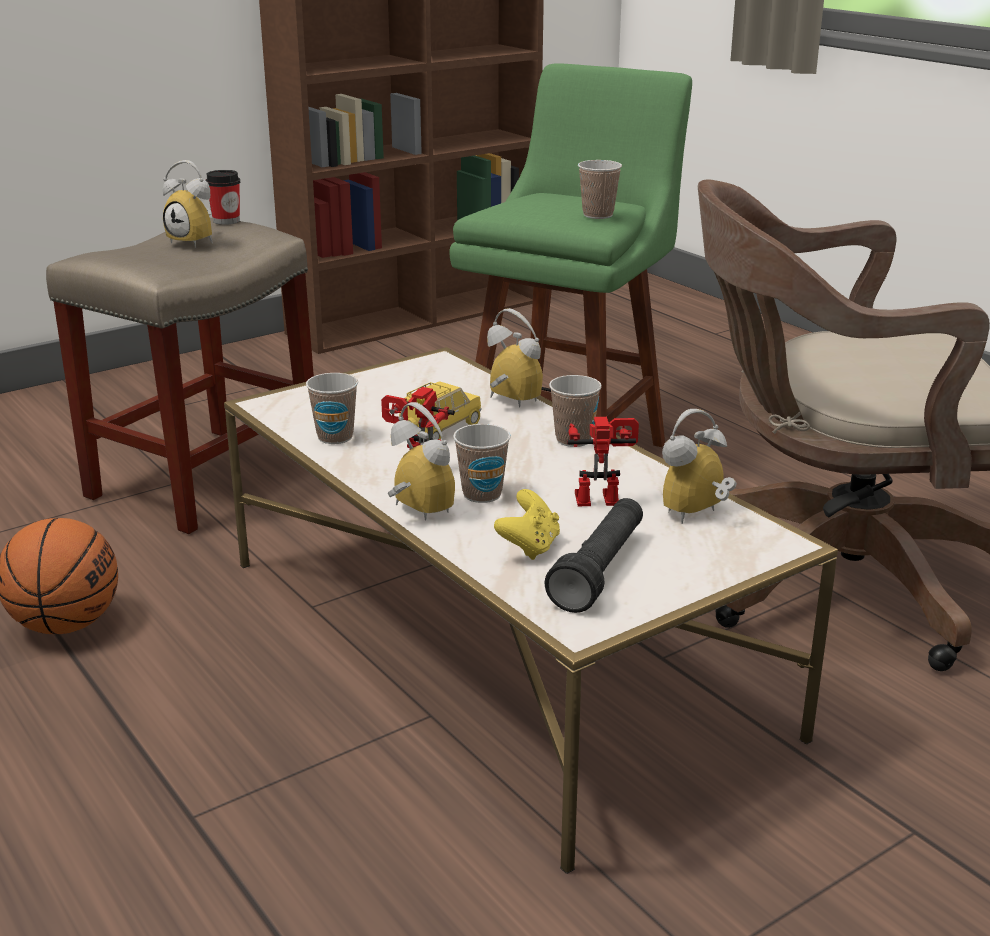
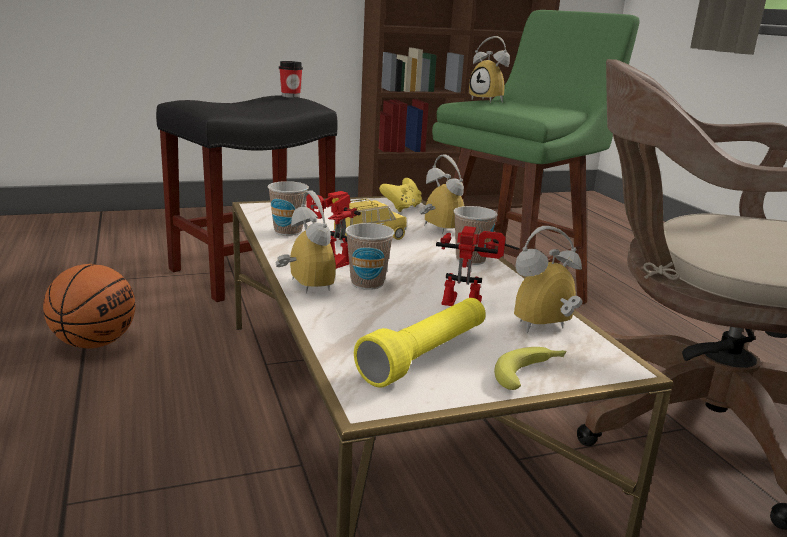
camera: 15 degrees right, 5 degrees down
beige stool [46,218,314,534] -> black stool [156,95,337,302]
alarm clock [163,160,213,247] -> alarm clock moved to [469,36,510,103]
yellow game controller [494,489,560,560] -> yellow game controller moved to [379,178,422,212]
black flashlight [544,498,643,613] -> yellow flashlight [354,298,486,388]
cup [578,160,622,219] -> none
none -> banana [494,347,566,390]

